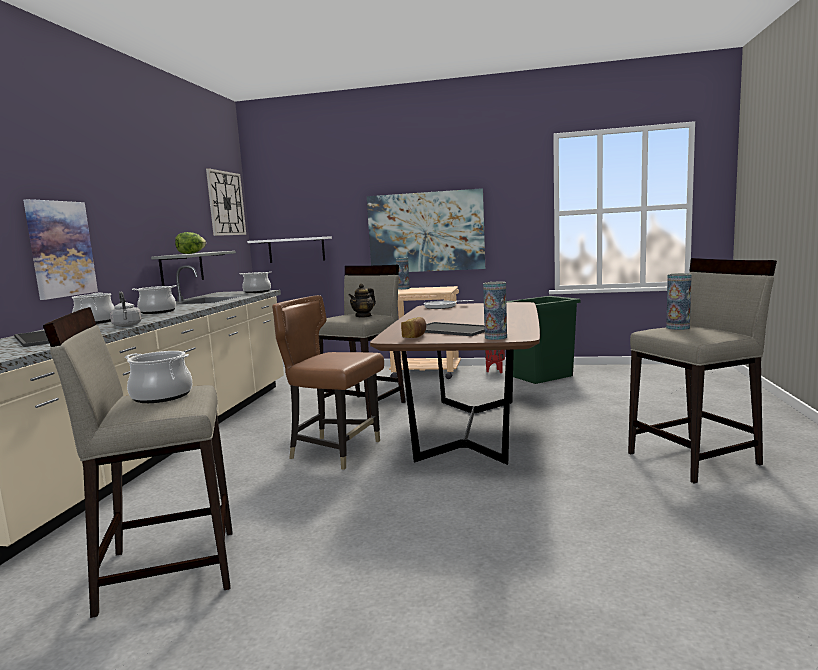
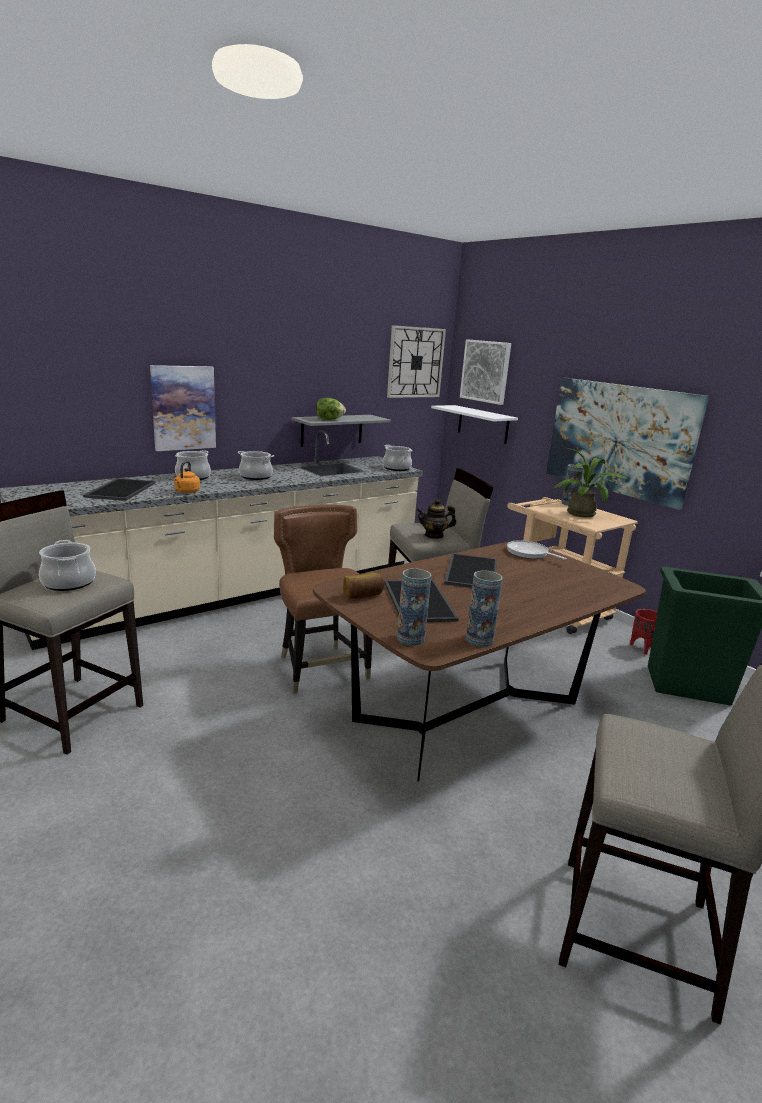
camera: 40 degrees right, 10 degrees up
grey kettle [110,292,141,327] -> orange kettle [174,461,200,493]
vase [666,273,692,330] -> vase moved to [466,570,503,647]
none -> tray [444,553,497,588]
none -> picture [460,339,511,405]
none -> potted plant [551,448,628,518]

